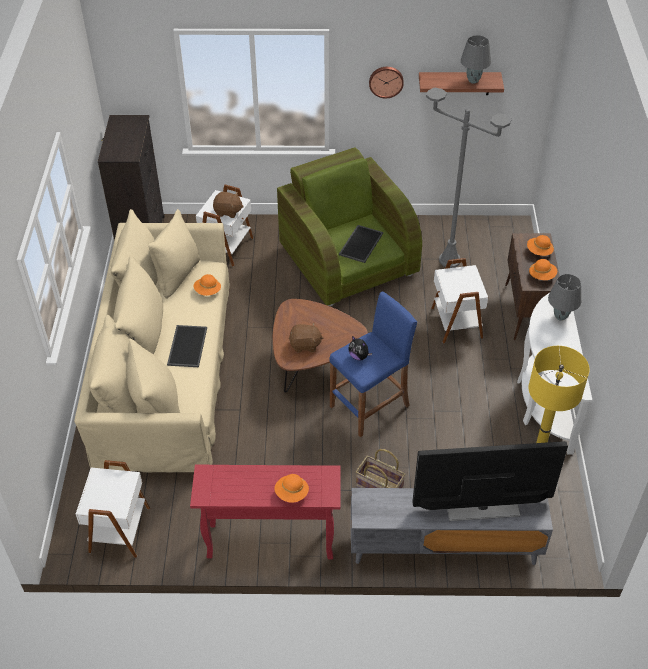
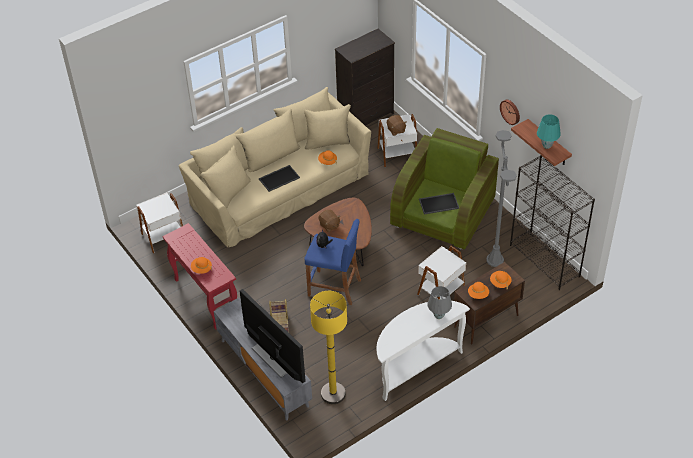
camera: 55 degrees right, 0 degrees up
grey table lamp [461,35,491,83] -> turquoise table lamp [537,114,561,149]
none -> black bookcase [510,155,595,290]

